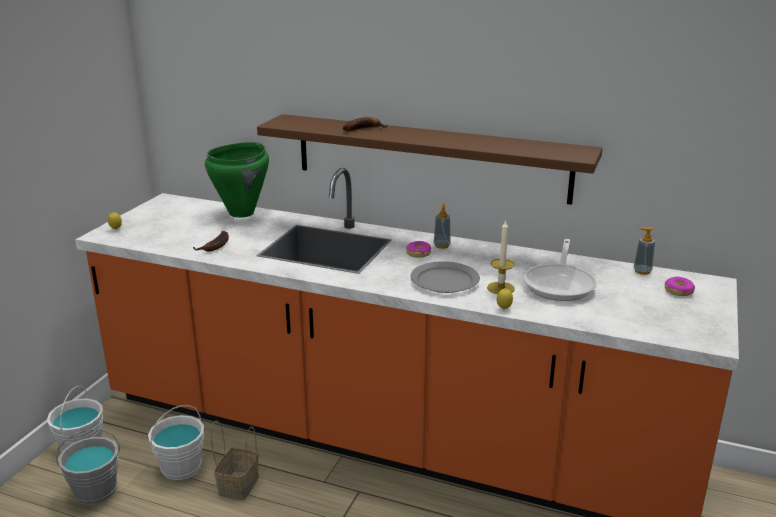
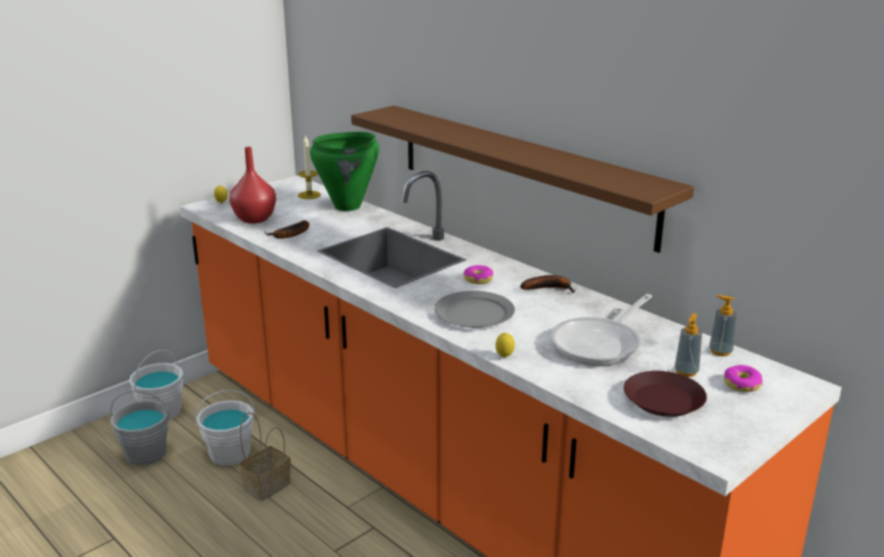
camera: 25 degrees right, 0 degrees up
banana [343,117,387,131] -> banana moved to [520,275,575,293]
soap dispenser [434,203,451,249] -> soap dispenser moved to [674,313,702,377]
candle [487,219,515,294] -> candle moved to [298,135,321,199]
none -> red vase [229,147,276,224]
none -> brown plate [624,371,707,417]

